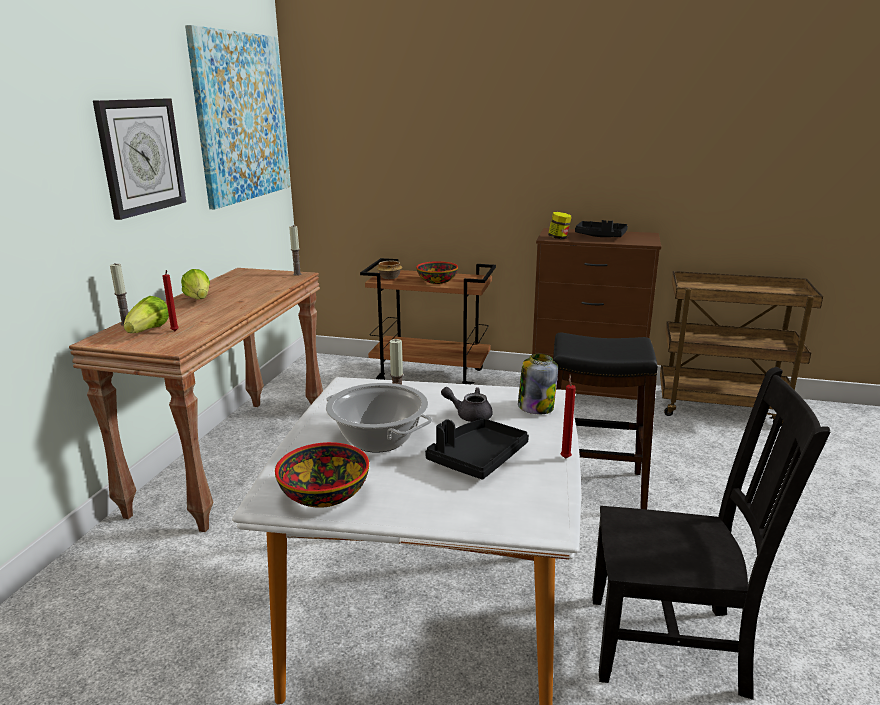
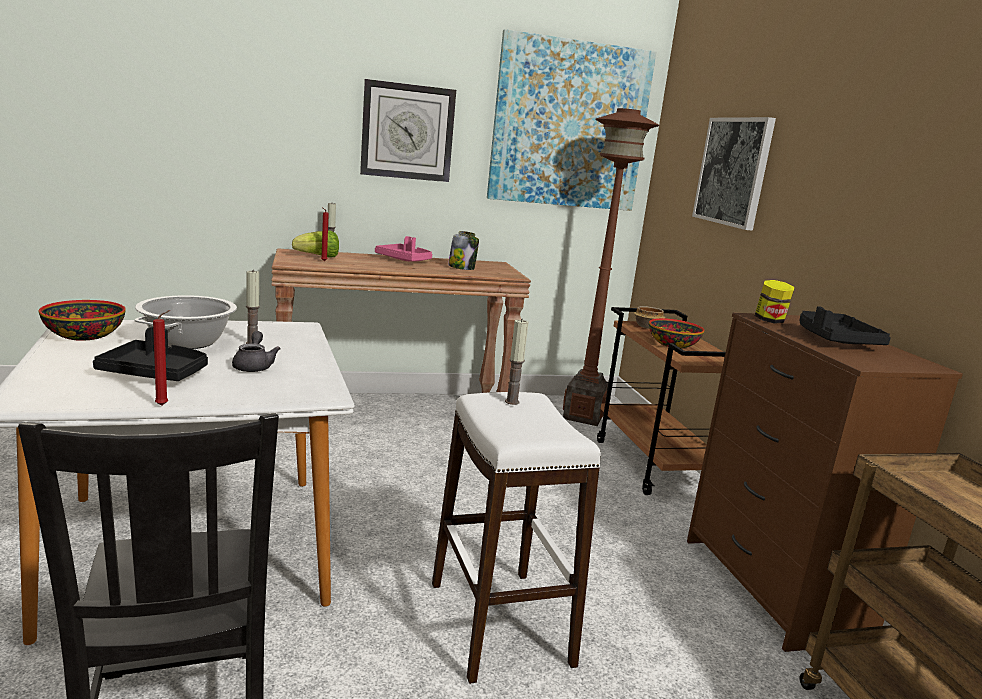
camera: 60 degrees right, 5 degrees down
lettuce [181,269,210,299] -> pink tray [375,236,432,262]
candle [289,225,302,276] -> candle moved to [505,320,529,405]
jar [518,353,558,414] -> jar moved to [448,231,479,270]
black stool [553,332,658,509] -> white stool [432,392,601,684]
none -> brown floor lamp [563,108,659,426]
none -> picture [692,117,776,231]

